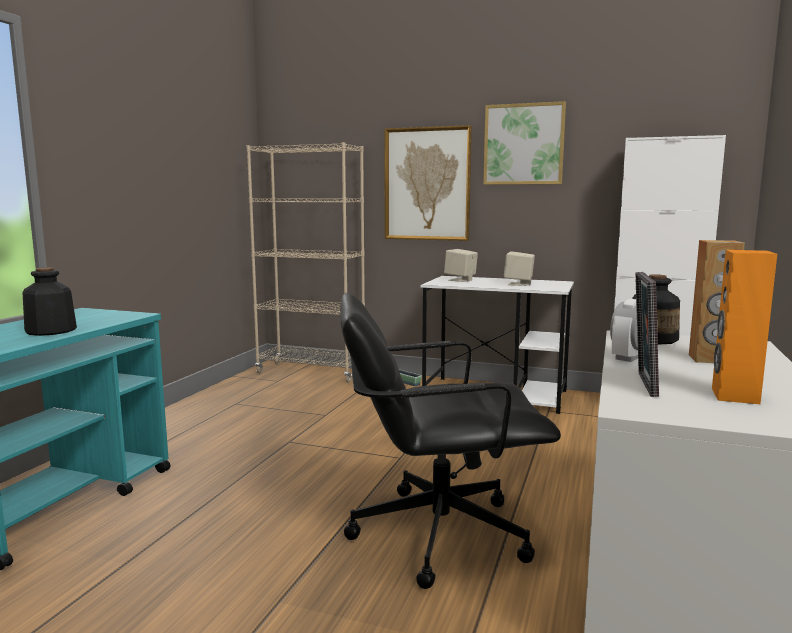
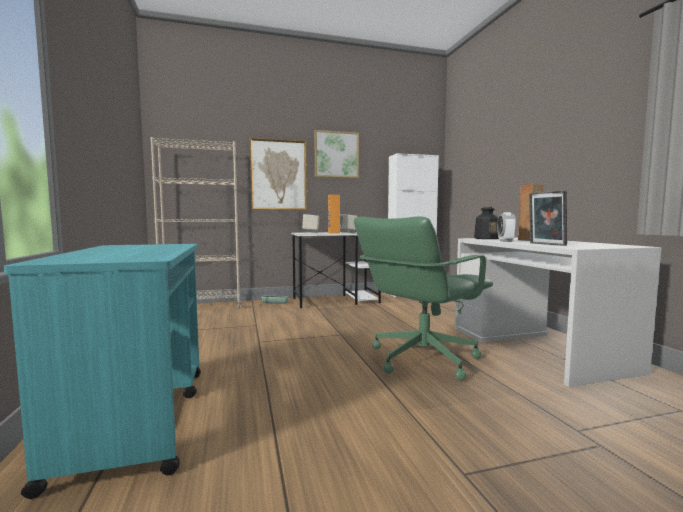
camera: 35 degrees left, 5 degrees down
bottle [22,267,77,336] -> none
black office chair [340,293,561,589] -> green office chair [354,216,493,381]
orange speaker [712,250,777,404] -> orange speaker moved to [328,195,340,234]

